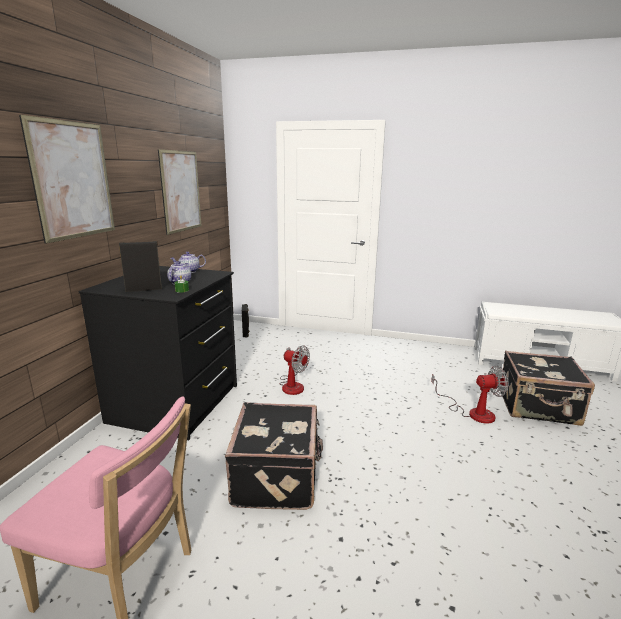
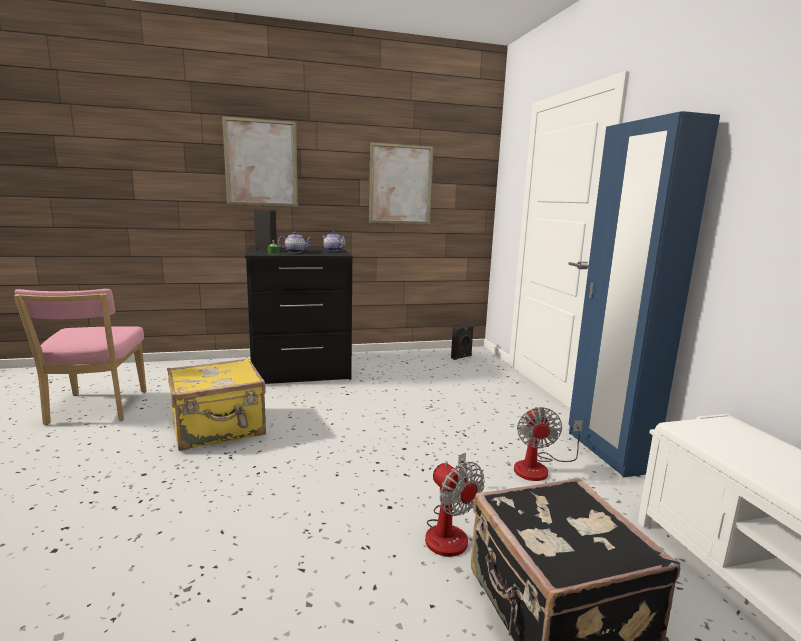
camera: 60 degrees right, 5 degrees down
black suitcase [225,402,323,510] -> yellow suitcase [167,358,266,451]
fan [280,345,310,395] -> fan moved to [514,407,583,481]
none -> blue wardrobe [568,111,720,477]

